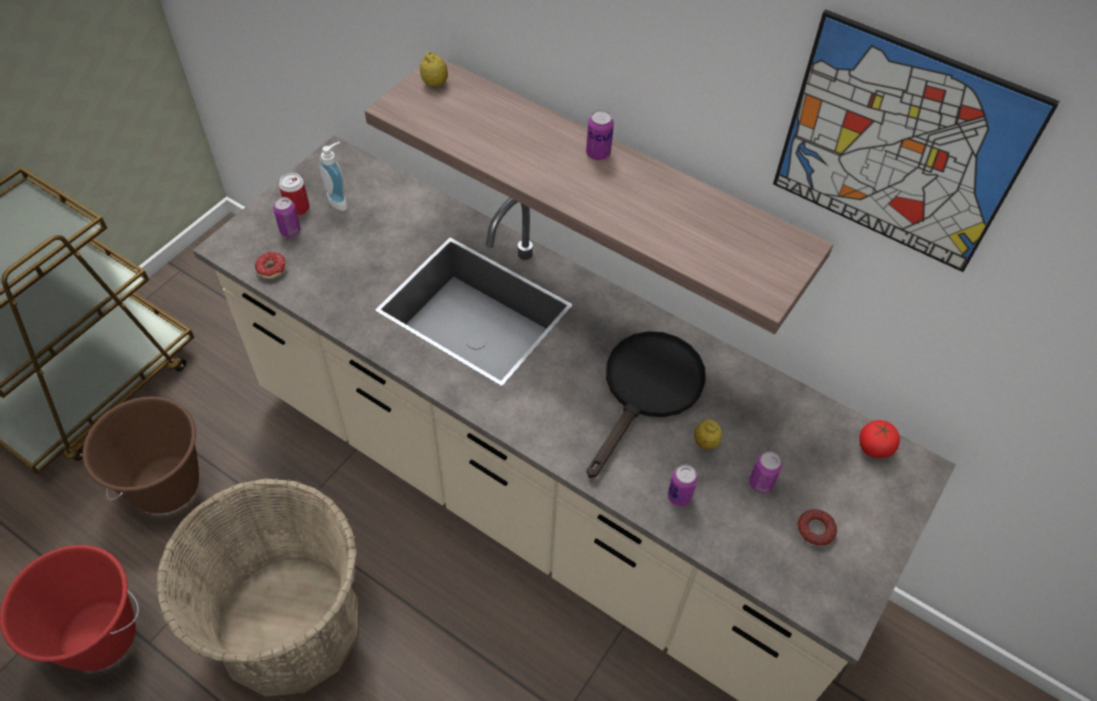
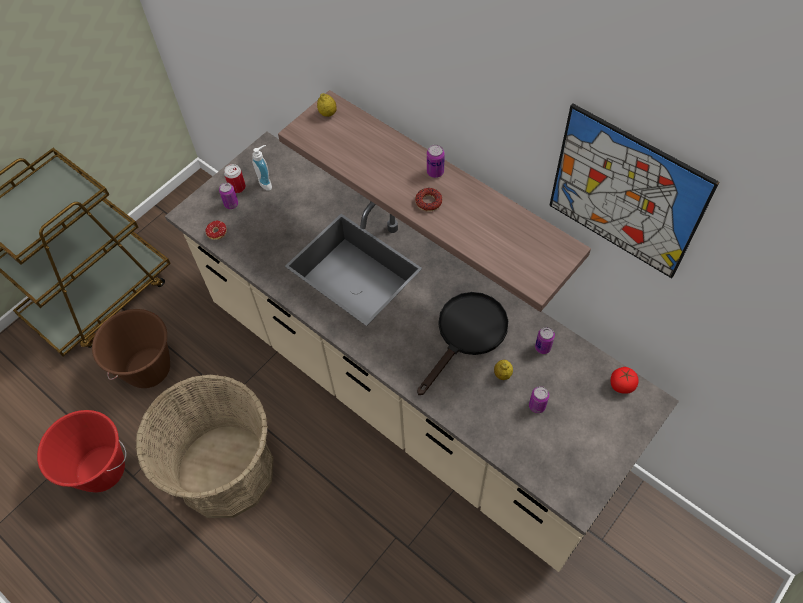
camera: 10 degrees right, 5 degrees up
can [668,465,698,506] -> can moved to [535,327,555,354]
donut [797,509,837,546] -> donut moved to [415,188,442,212]

